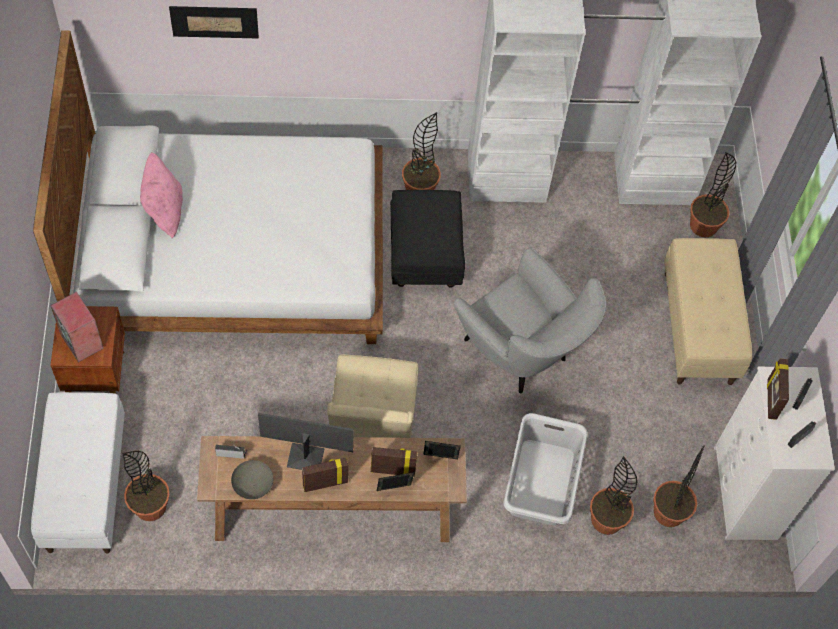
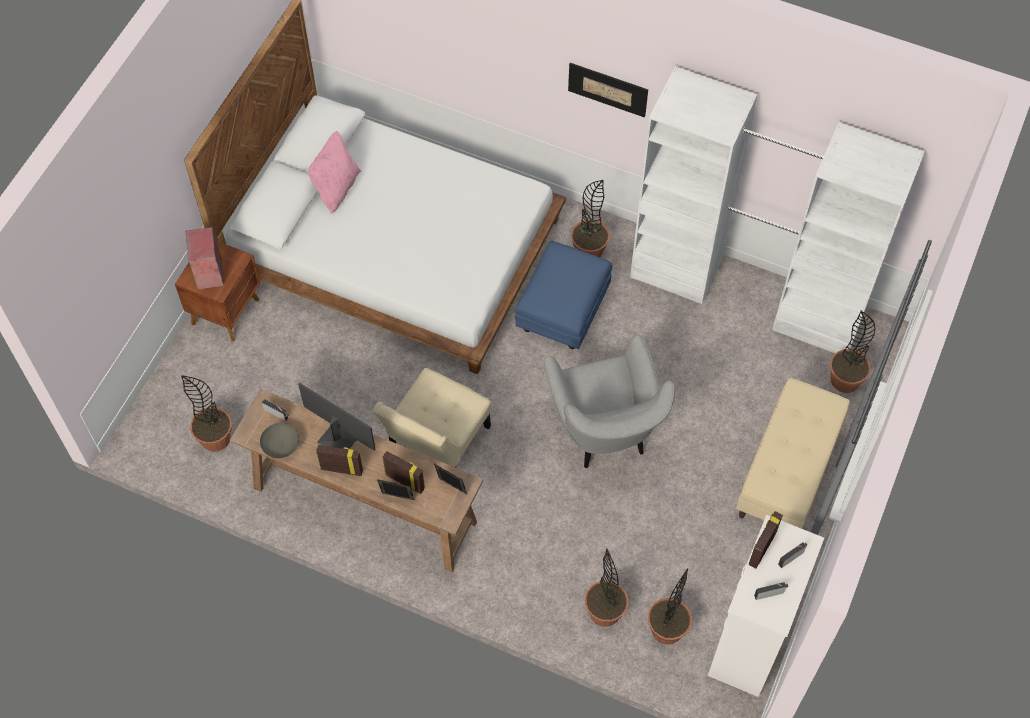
camera: 30 degrees right, 0 degrees up
white bench [31,392,125,554] -> none
picture [169,6,259,39] -> picture moved to [568,63,648,118]
black ottoman [390,190,465,288] -> blue ottoman [515,241,612,349]
grey laundry basket [504,413,588,525] -> none

